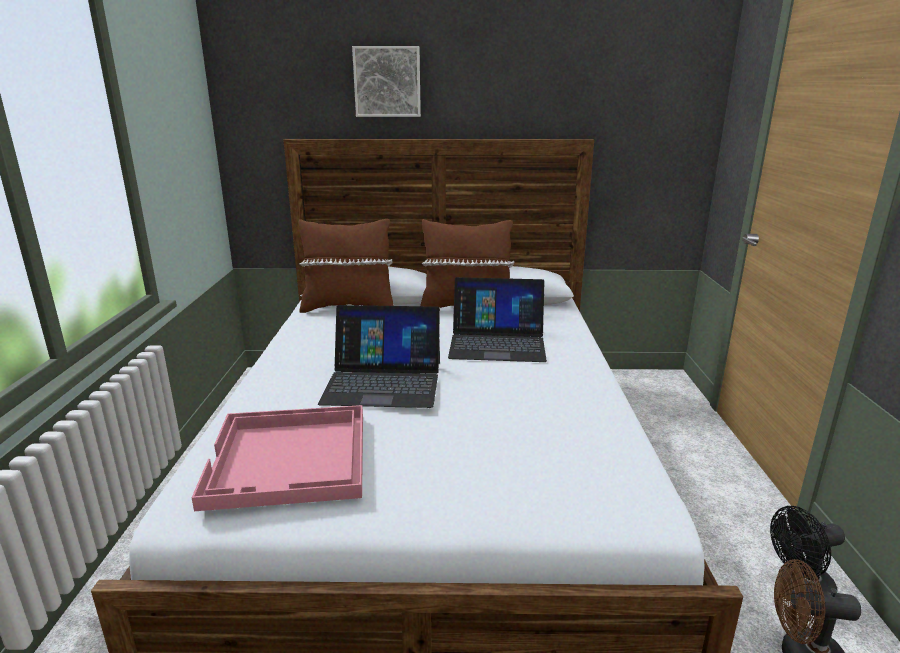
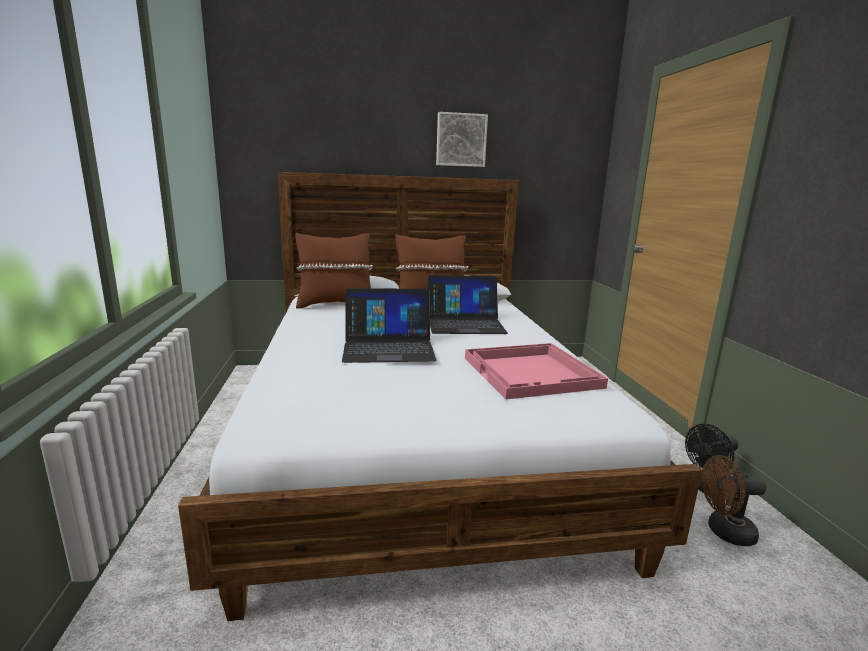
camera: 10 degrees left, 5 degrees down
pink tray [192,405,363,511] -> pink tray moved to [465,343,608,399]
picture [352,46,421,117] -> picture moved to [436,112,488,167]

